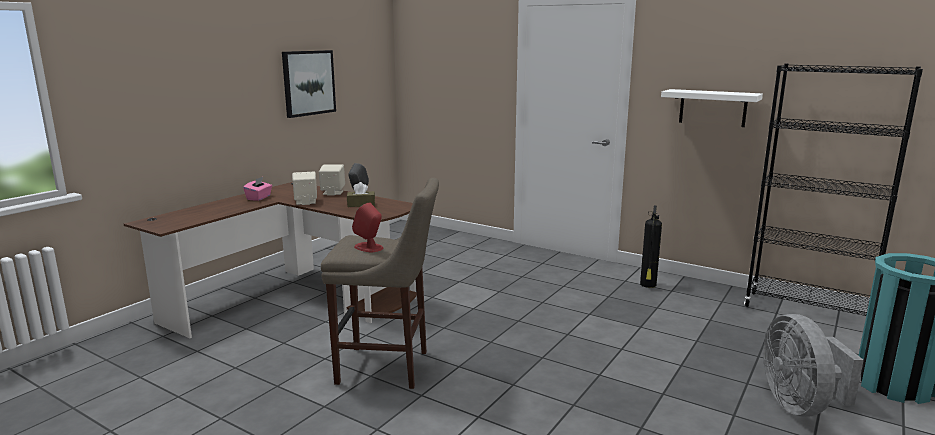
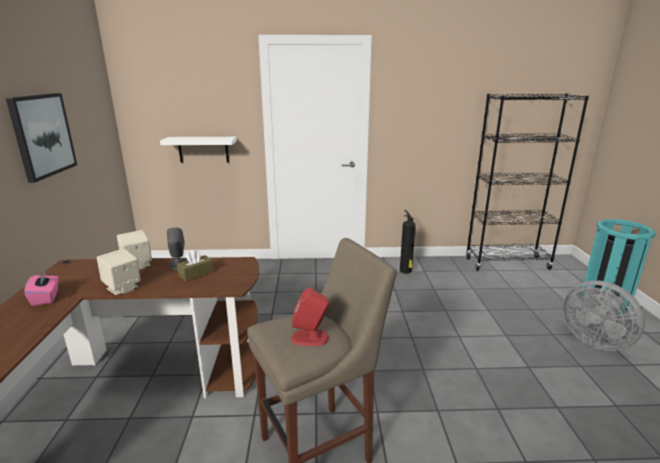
camera: 35 degrees left, 5 degrees up
white shelf [661,89,763,127] -> white shelf moved to [160,137,237,163]

